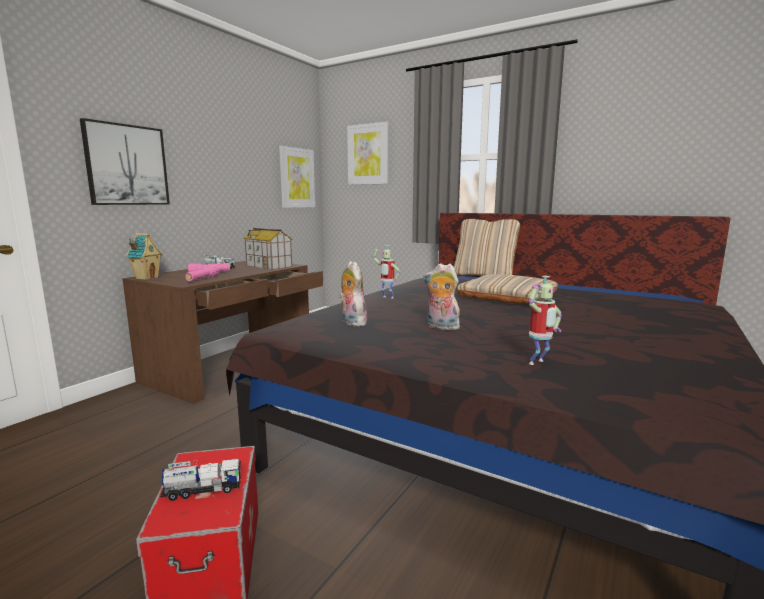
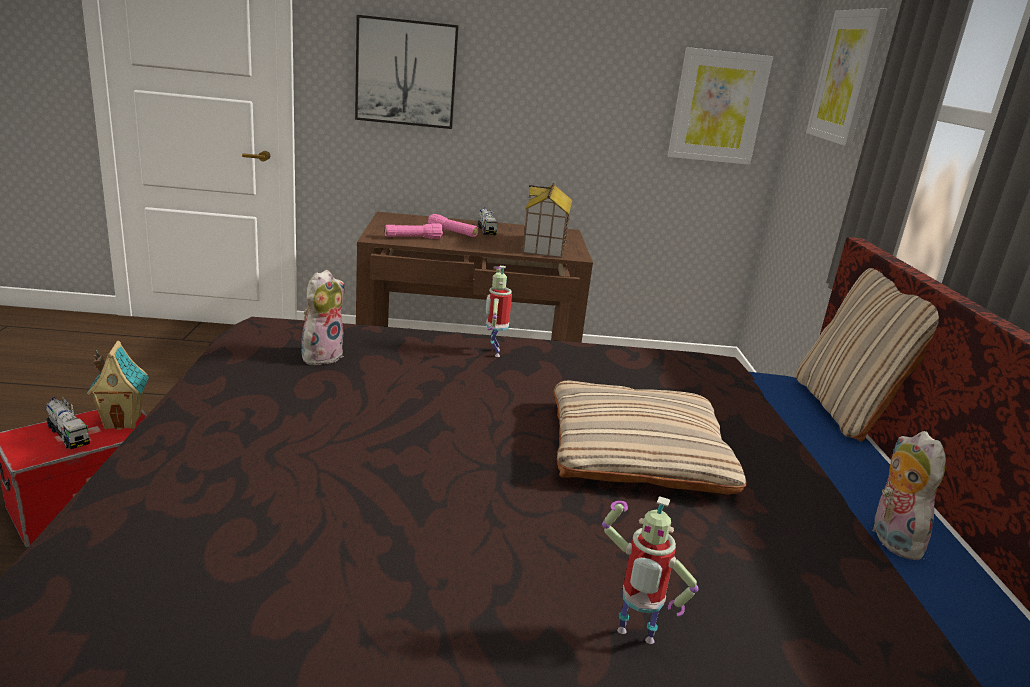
camera: 55 degrees right, 10 degrees up
toy house [126,233,163,280] -> toy house moved to [86,341,149,430]
plush toy [423,263,460,330] -> plush toy moved to [871,431,946,561]
toy robot [528,276,562,365] -> toy robot moved to [602,496,698,644]

